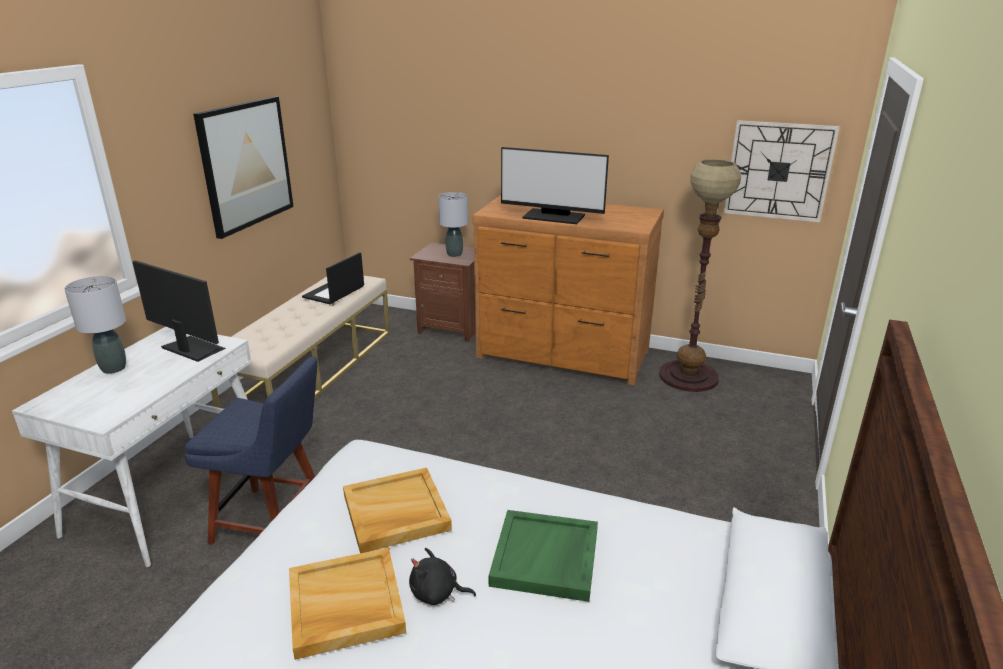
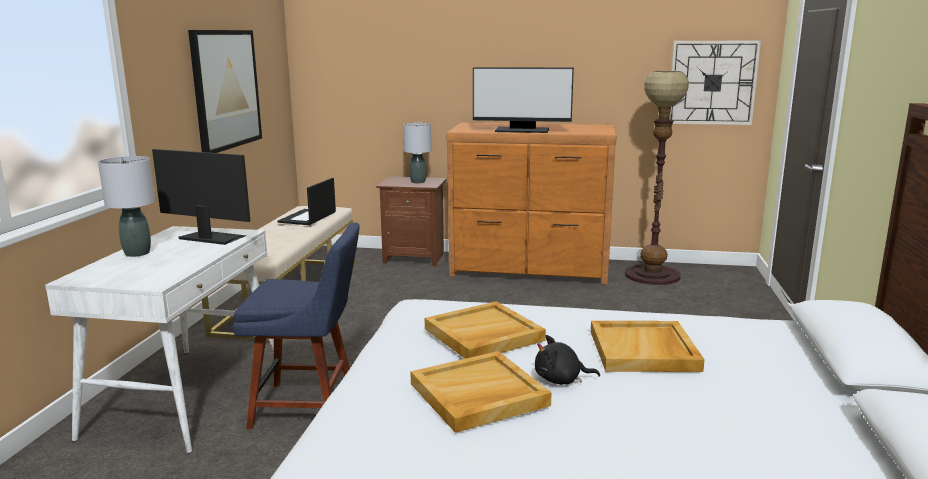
camera: 10 degrees left, 10 degrees down
green tray [489,510,598,602] -> beige tray [591,321,705,372]

